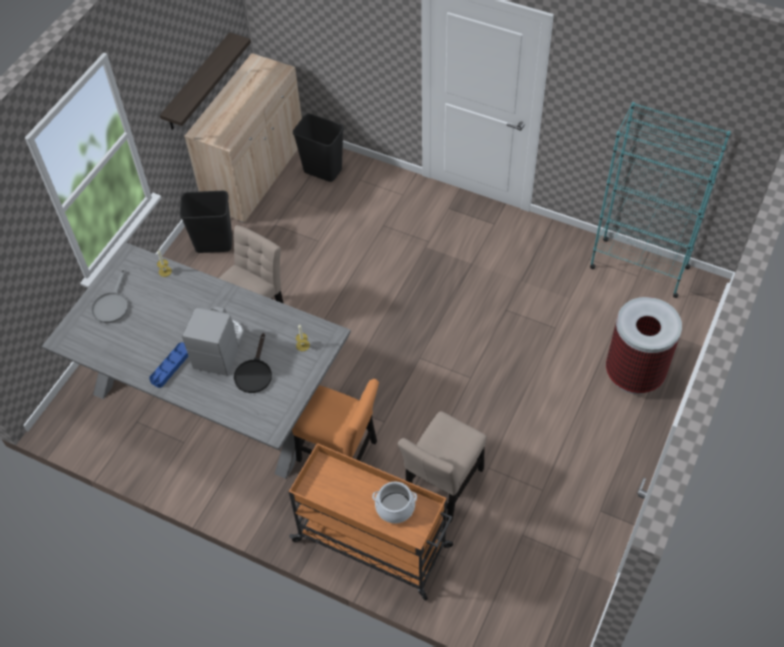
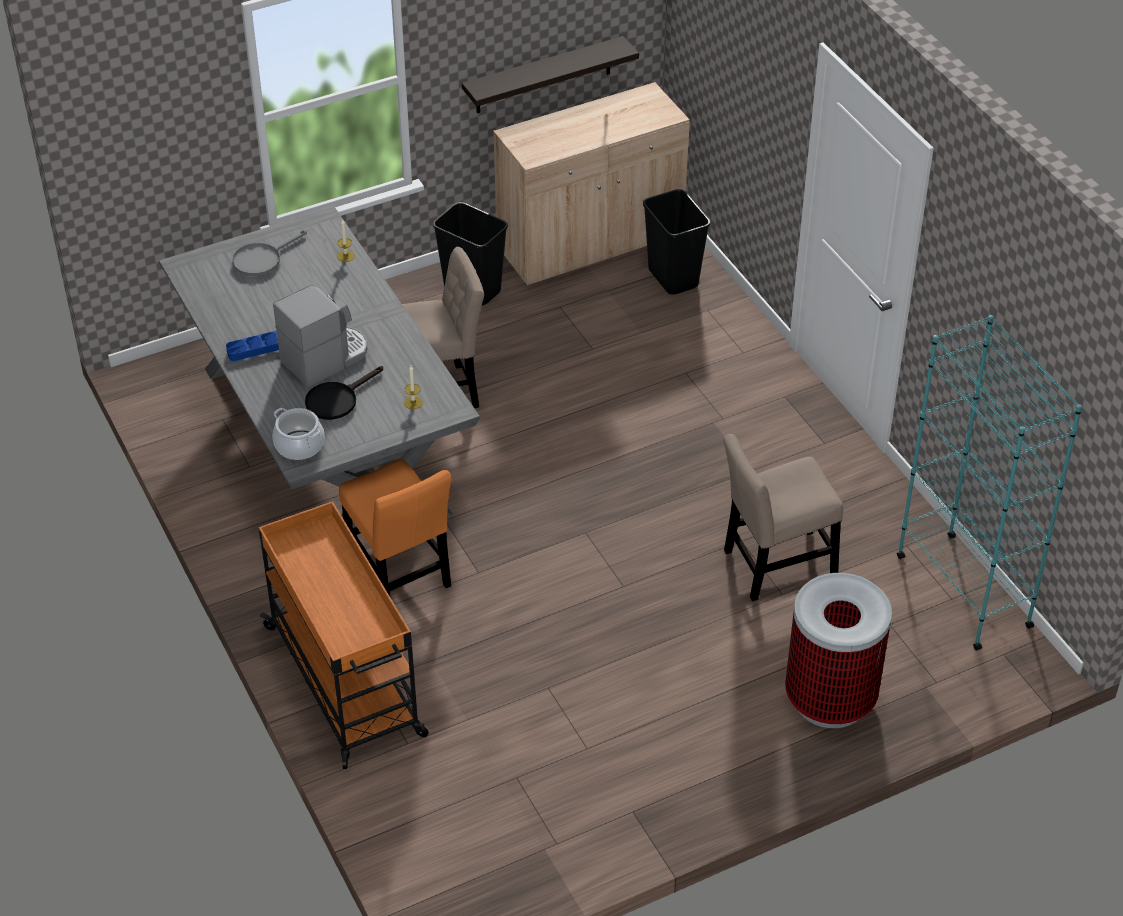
camera: 35 degrees right, 10 degrees down
cooking pot [372,482,417,524] -> cooking pot moved to [273,408,325,460]
beige chair [398,411,486,523] -> beige chair moved to [723,434,843,601]

